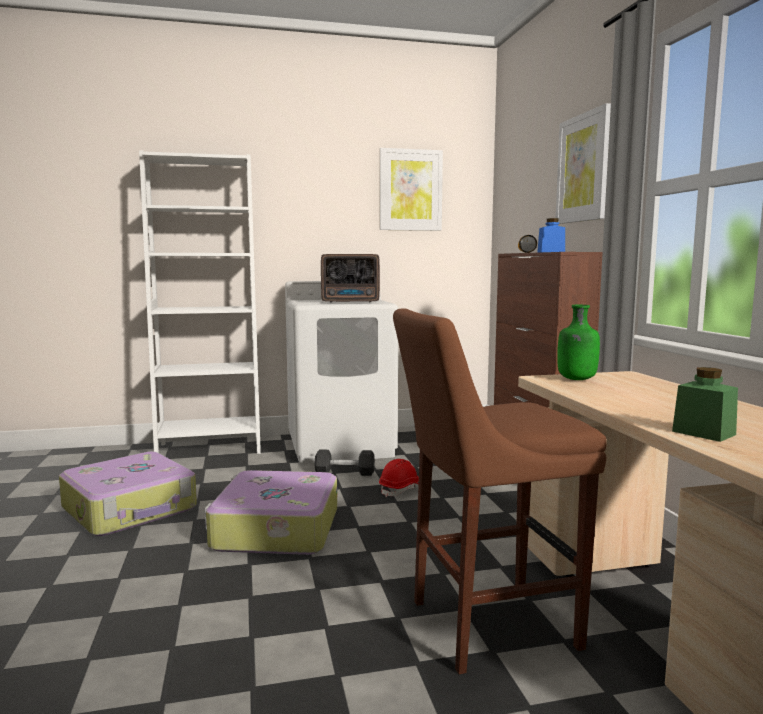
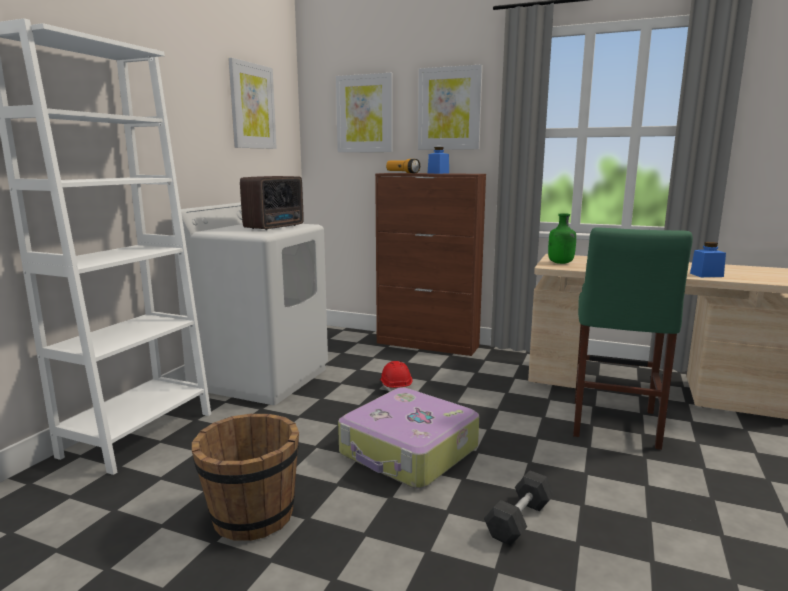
camera: 55 degrees left, 5 degrees up
suitcase [59,452,197,536] -> brown bucket [192,414,299,541]
grey dumbbell [314,450,375,476] -> grey dumbbell moved to [484,471,555,546]
brown stool [393,308,607,674] -> green stool [573,227,693,450]
green jar [672,367,738,442] -> blue jar [690,242,726,277]
none -> picture [336,73,393,152]

